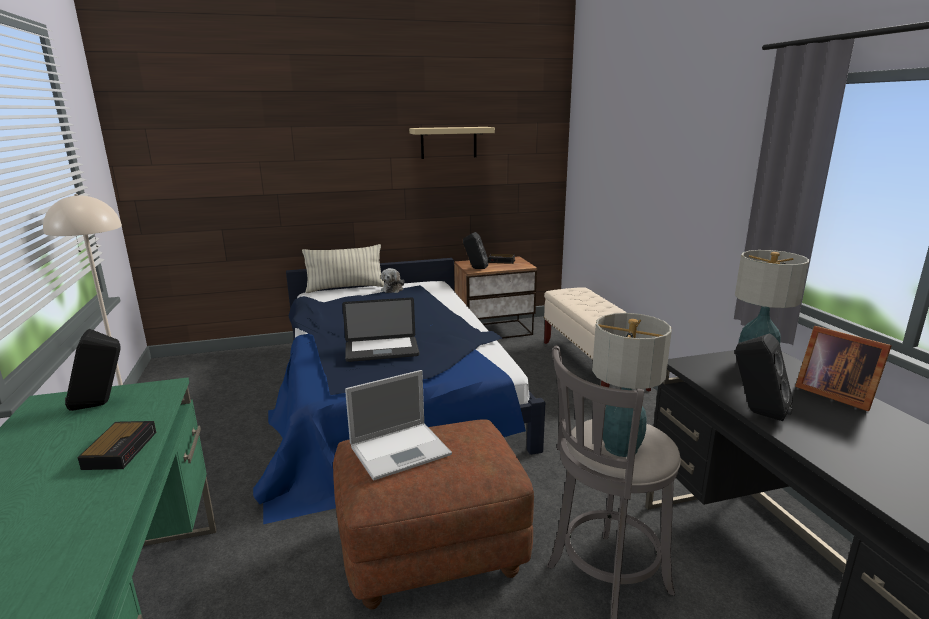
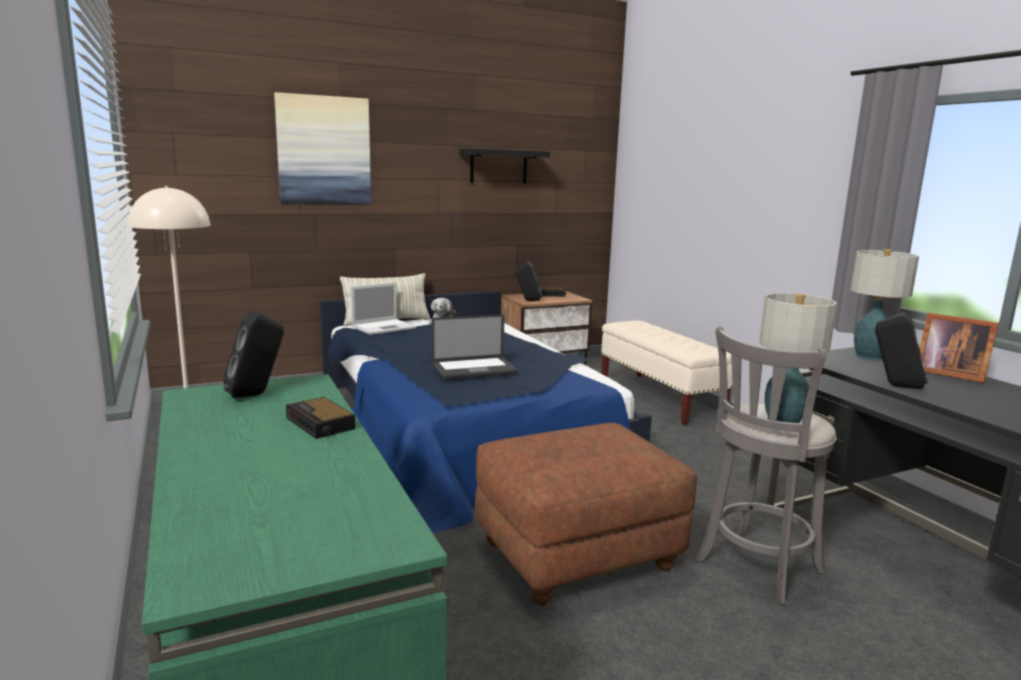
camera: 10 degrees left, 5 degrees down
alarm clock [77,421,157,470] -> alarm clock turned 150 degrees clockwise [286,397,356,439]
laptop [345,370,452,481] -> laptop moved to [350,282,416,335]
beige shelf [409,127,495,159] -> black shelf [459,148,550,183]
none -> picture [274,92,371,205]

